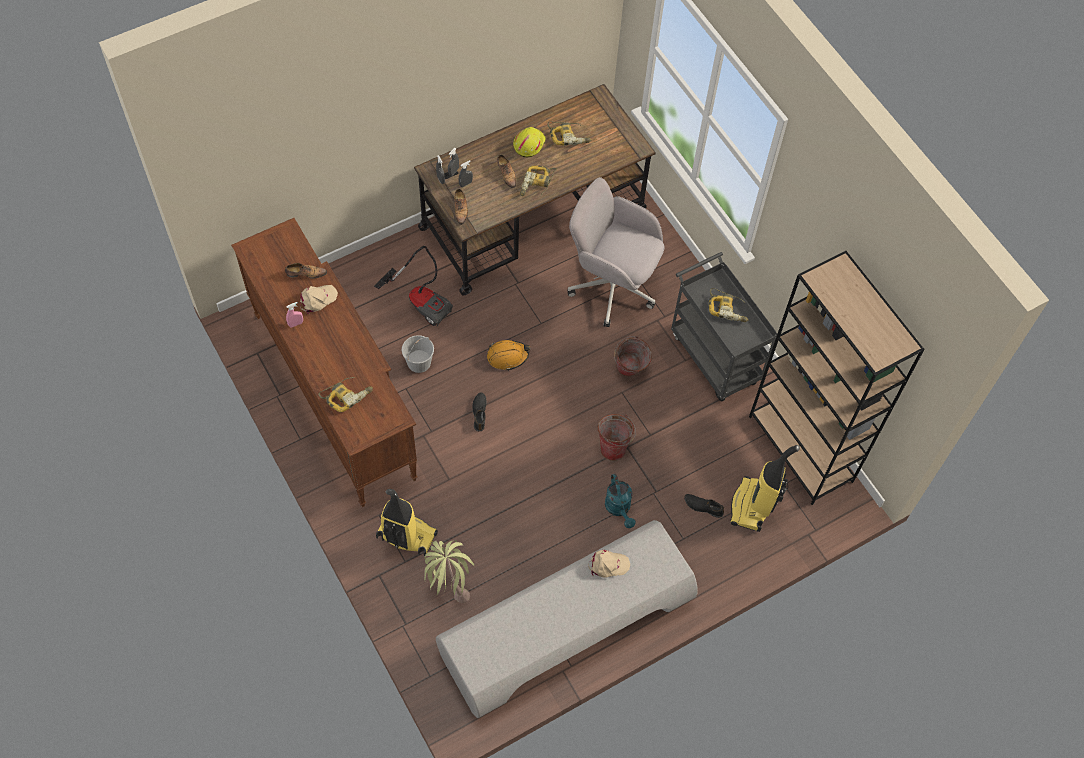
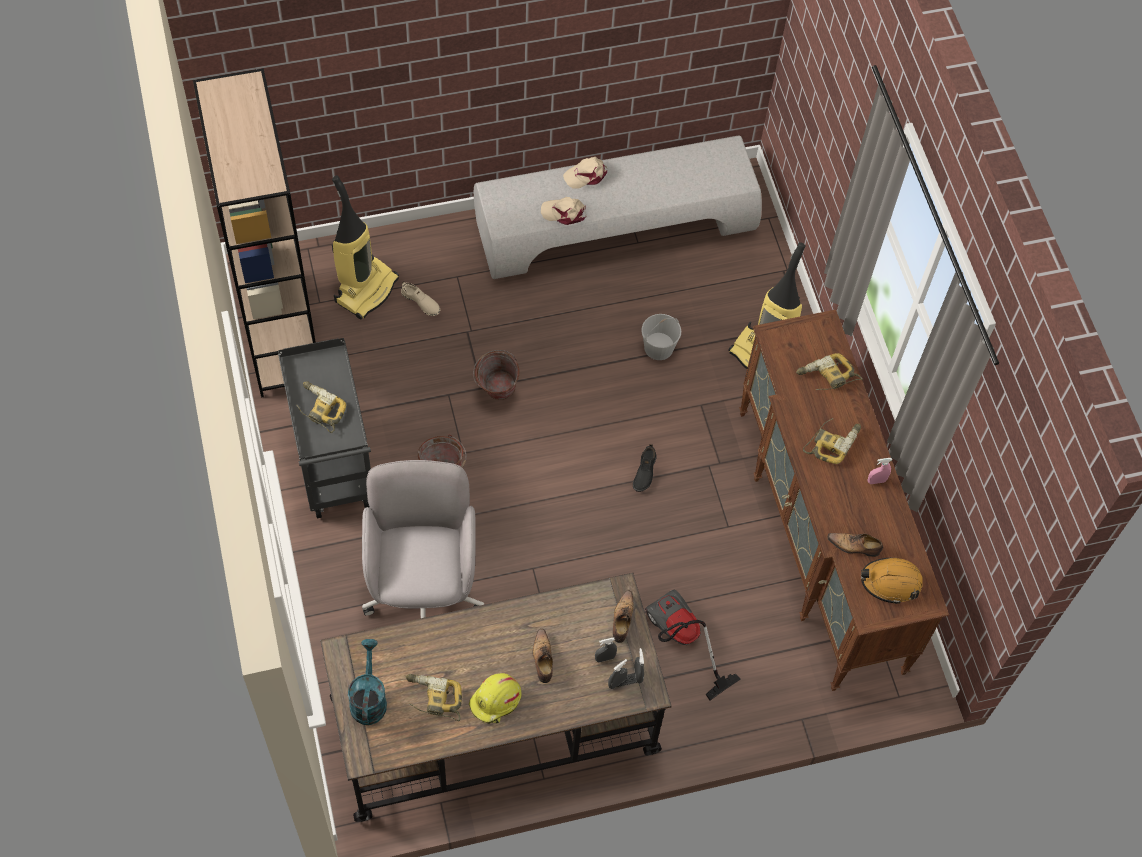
camera: 165 degrees left, 0 degrees up
beige cap [300,285,338,315] -> beige cap moved to [563,157,607,189]
white bucket [402,335,434,373] -> white bucket moved to [641,314,681,360]
potted plant [424,540,474,603] -> none
orange hard hat [487,340,530,371] -> orange hard hat moved to [861,558,923,604]
power drill [520,166,557,196] -> power drill moved to [803,418,861,464]
grey office chair [567,177,664,327] -> grey office chair turned 135 degrees counterclockwise [362,460,484,618]
turquoise watering can [605,474,636,528] -> turquoise watering can moved to [348,639,387,725]
black shoe [684,494,724,518] -> beige shoe [401,282,440,316]

